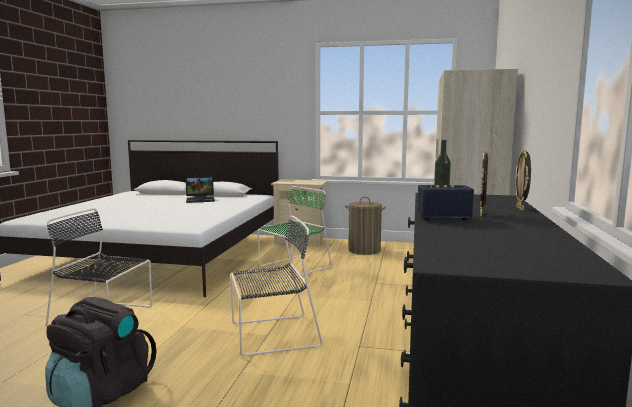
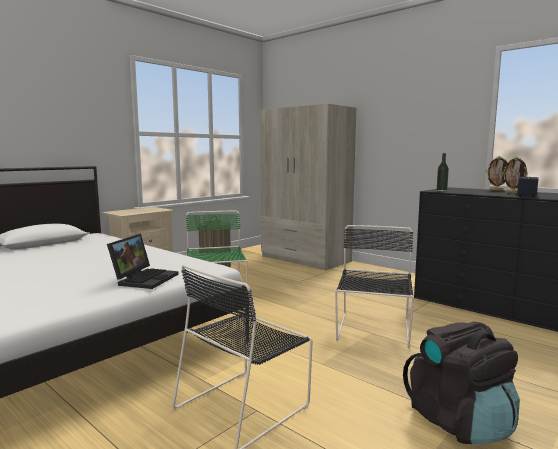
camera: 60 degrees left, 0 degrees up
laptop [186,176,215,203] -> laptop moved to [107,234,179,289]

